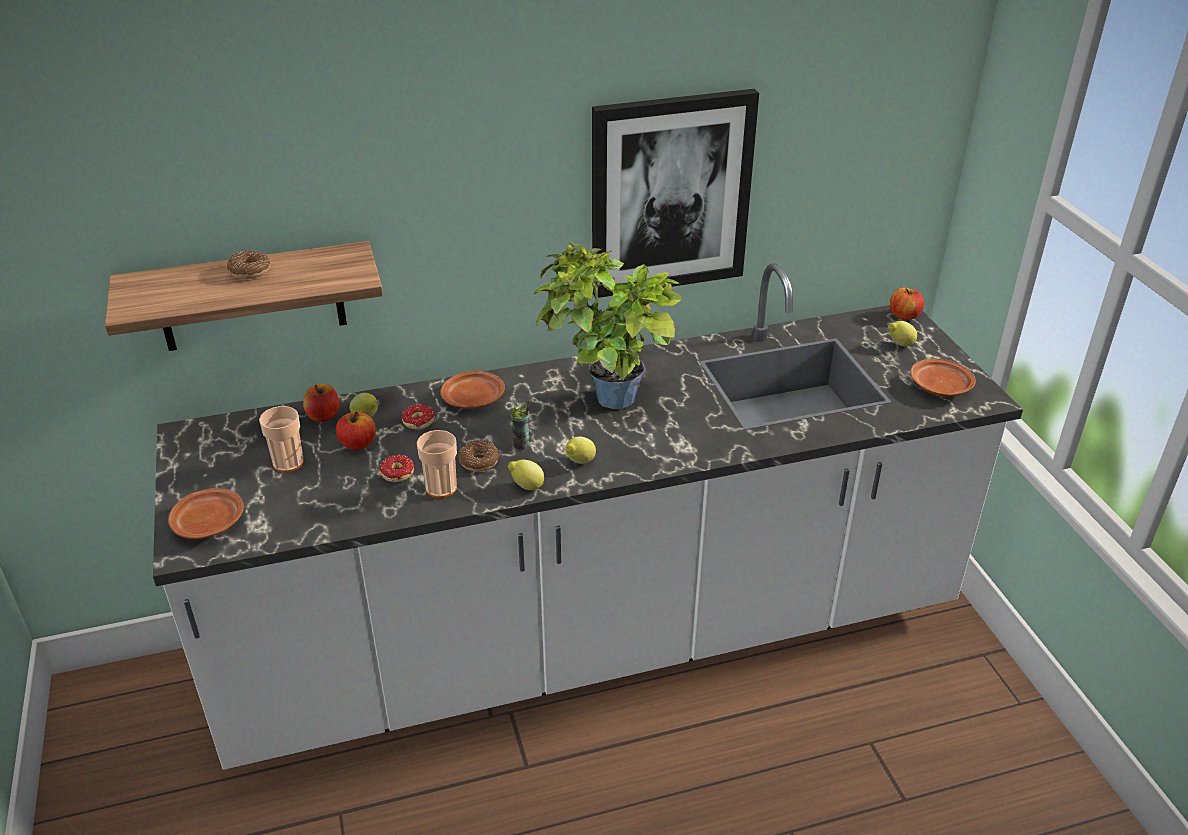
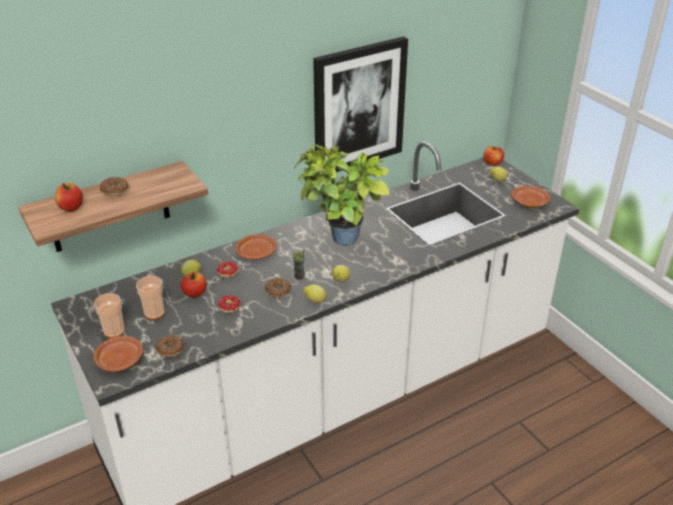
camera: 15 degrees left, 0 degrees up
apple [303,384,339,422] -> apple moved to [55,183,83,211]
cup [417,430,457,498] -> cup moved to [94,293,125,338]
none -> donut [156,335,184,357]

